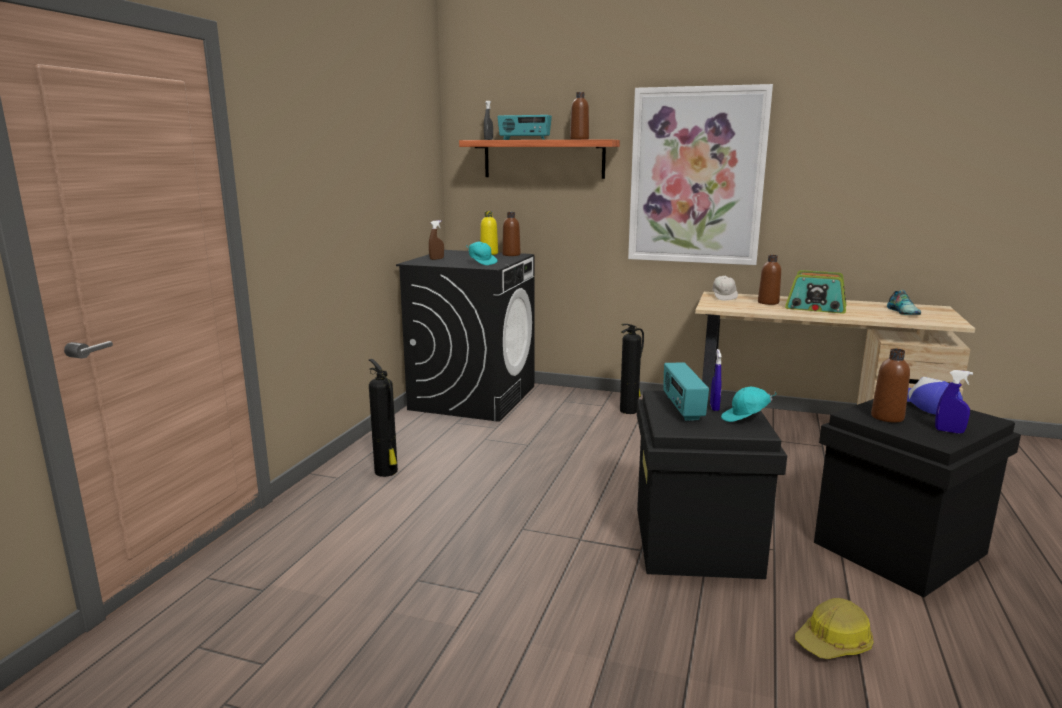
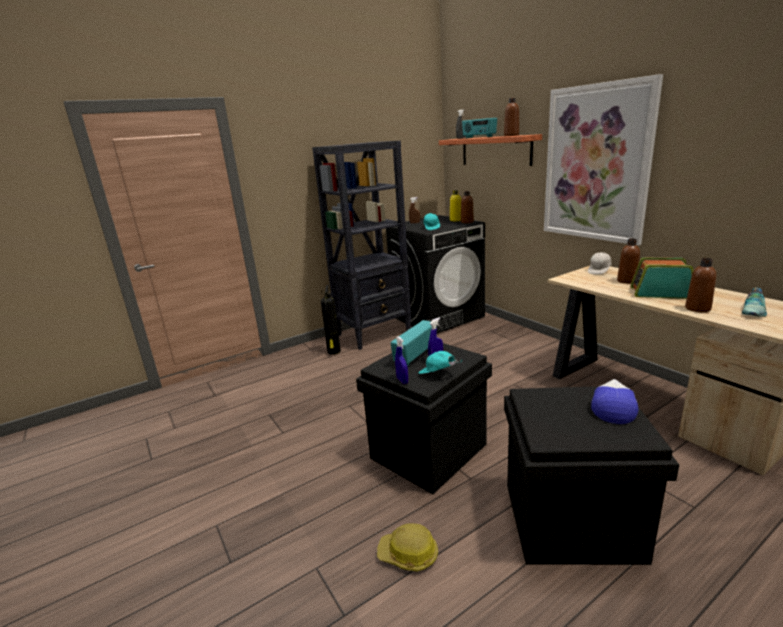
camera: 40 degrees right, 5 degrees up
fire extinguisher [620,324,644,414] -> none
radio [785,270,846,314] -> radio turned 135 degrees clockwise [630,258,693,299]
brown bottle [871,348,910,422] -> brown bottle moved to [685,258,716,312]
blue spray bottle [935,370,973,433] -> blue spray bottle moved to [395,336,408,384]
none -> black bookcase [312,141,411,350]

